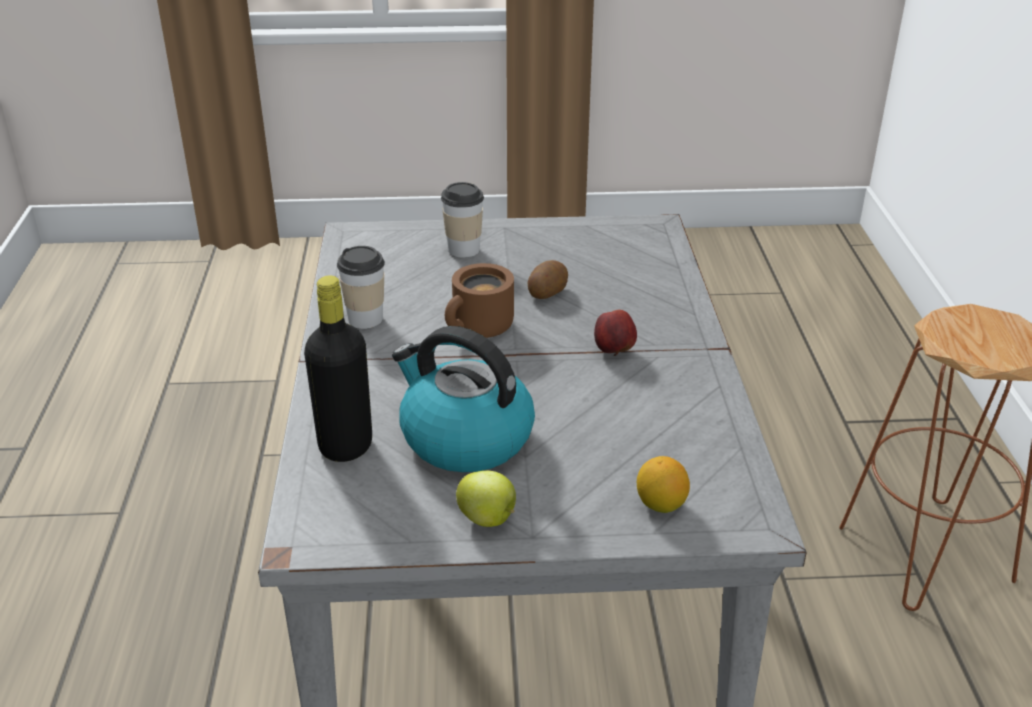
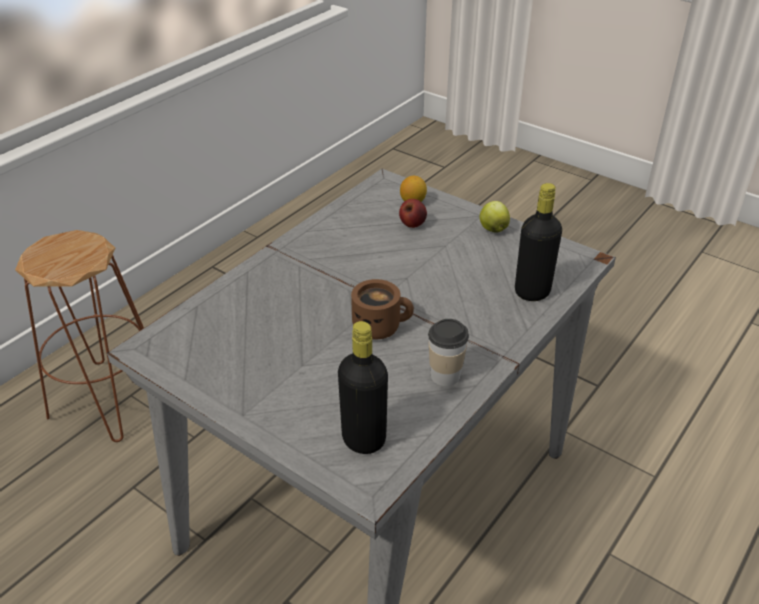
camera: 140 degrees left, 5 degrees up
kettle [392,326,535,472] -> none
cup [441,182,484,258] -> none
potato [528,260,568,299] -> none
apple [594,310,637,356] -> apple moved to [399,199,427,228]
none -> black bottle [338,321,388,454]

